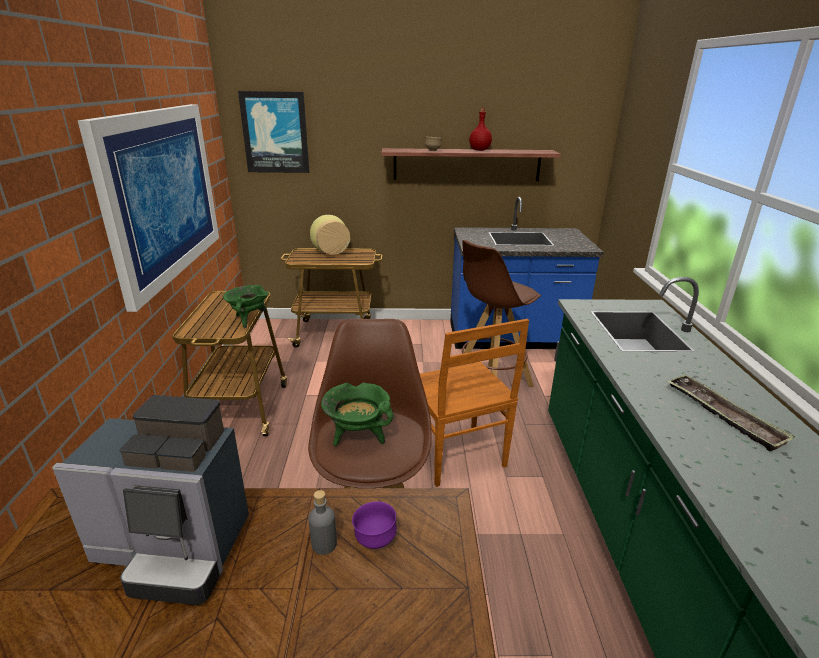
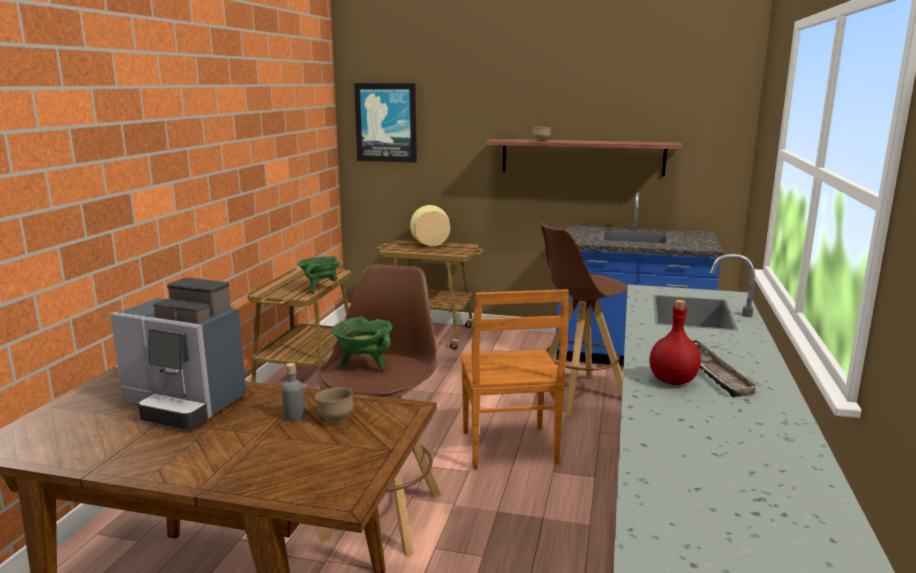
camera: 15 degrees right, 10 degrees down
picture [78,104,219,312] -> none
purple bowl [352,501,397,549] -> brown bowl [315,387,353,423]
red bottle [469,108,492,151] -> red bottle moved to [649,300,701,385]

